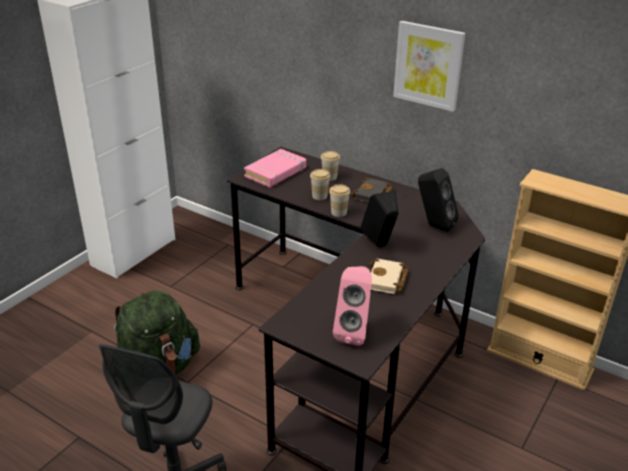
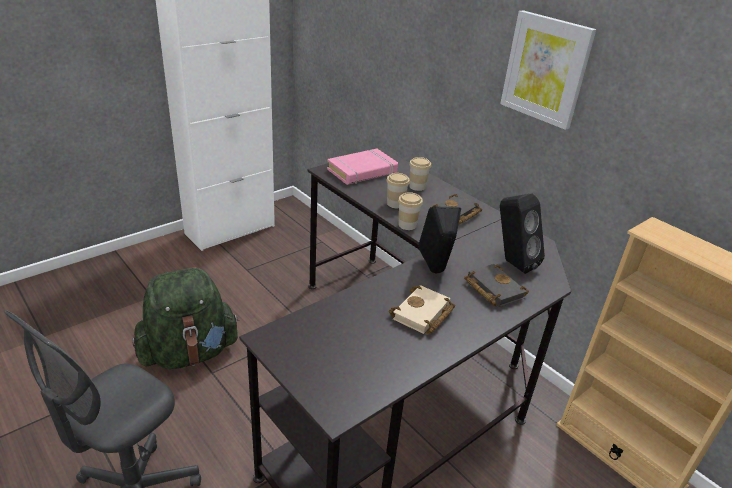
camera: 15 degrees right, 0 degrees up
pink speaker [333,266,372,346] -> none
none -> black book [464,264,529,307]

